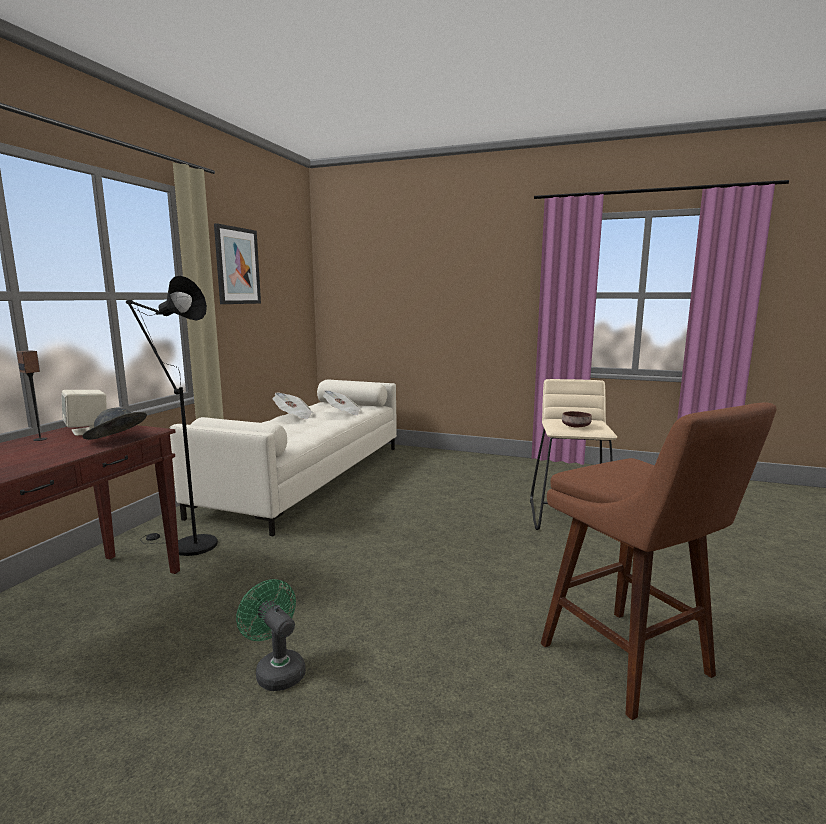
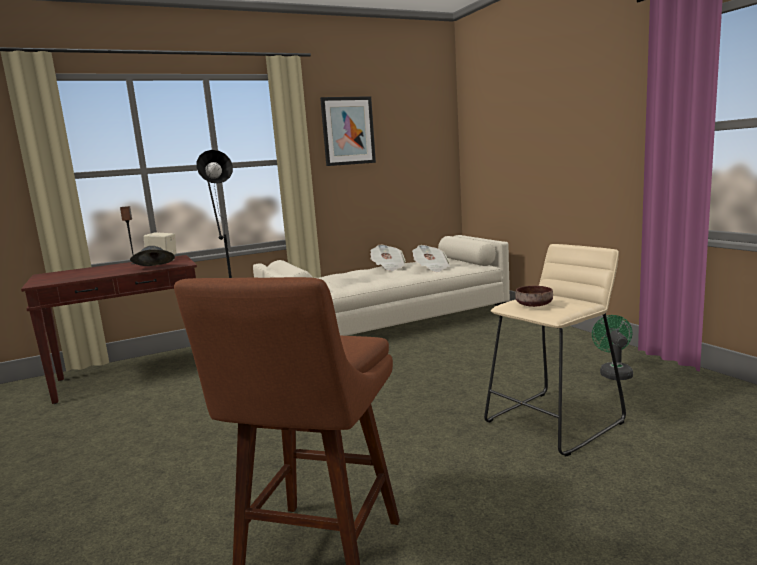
camera: 45 degrees right, 0 degrees up
green fan [236,579,306,691] -> green fan moved to [592,315,633,380]

